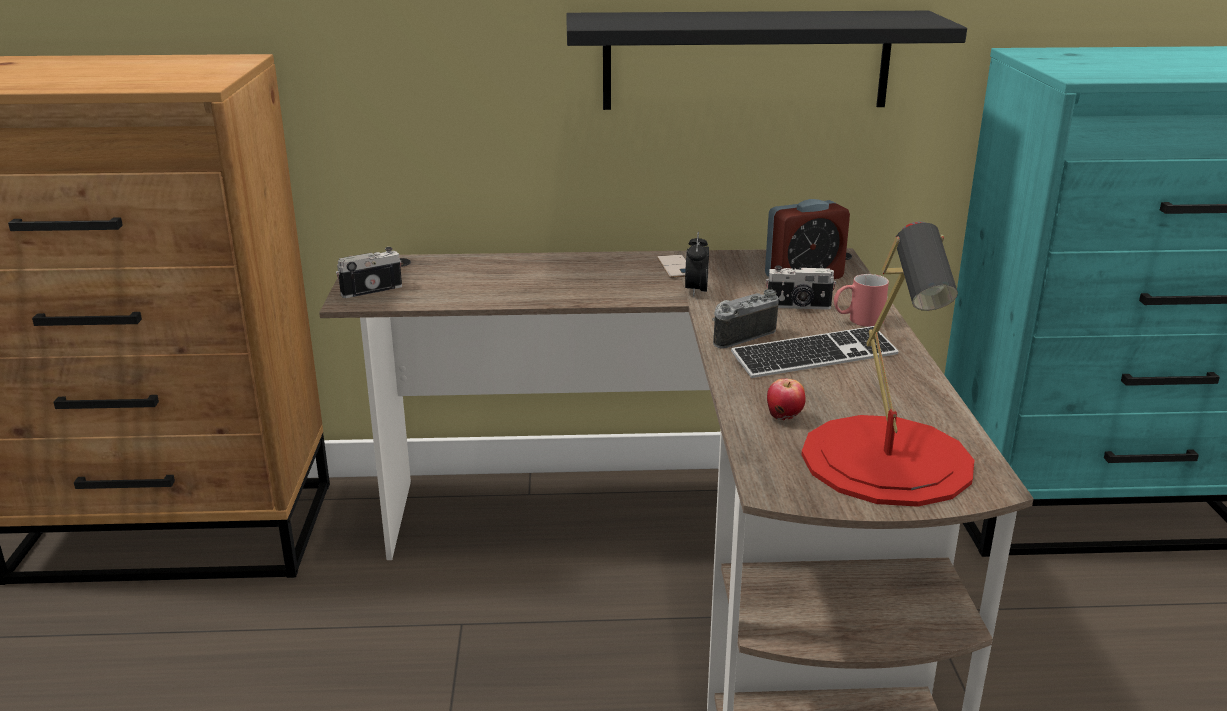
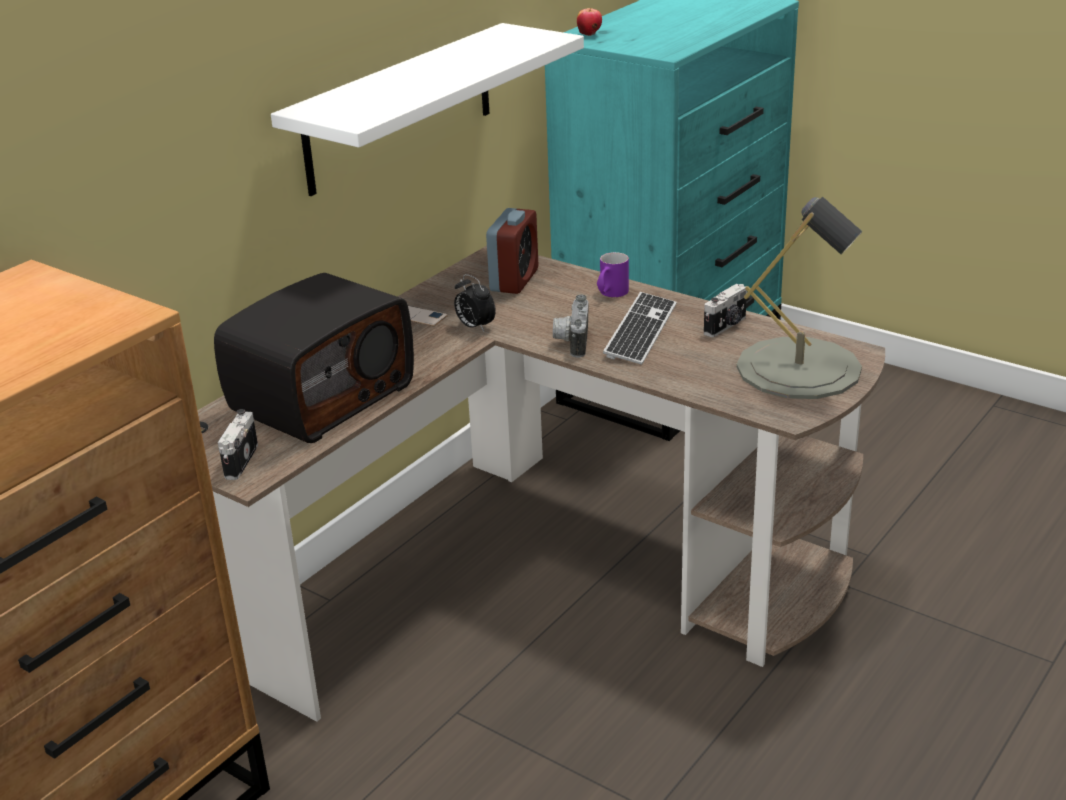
camera: 50 degrees left, 5 degrees up
black shelf [566,11,967,110] -> white shelf [271,23,584,196]
camera [766,265,836,310] -> camera moved to [704,284,747,337]
apple [767,379,806,420] -> apple moved to [577,8,602,36]
red table lamp [801,221,974,507] -> grey table lamp [737,197,863,399]
red mug [834,274,889,327] -> purple mug [597,252,629,297]
none -> radio [214,273,414,443]

